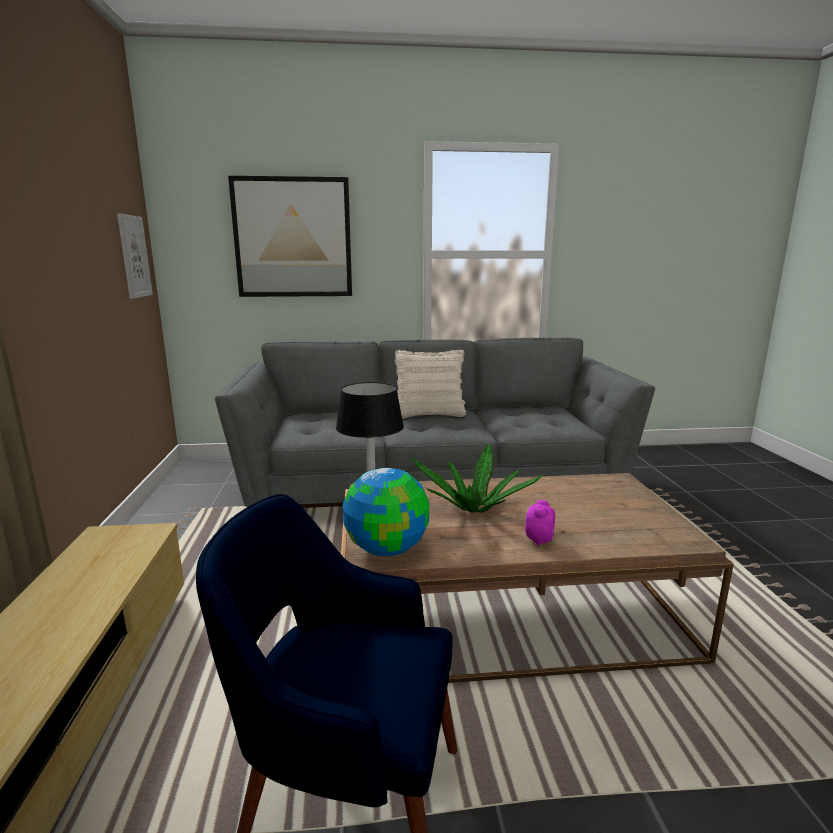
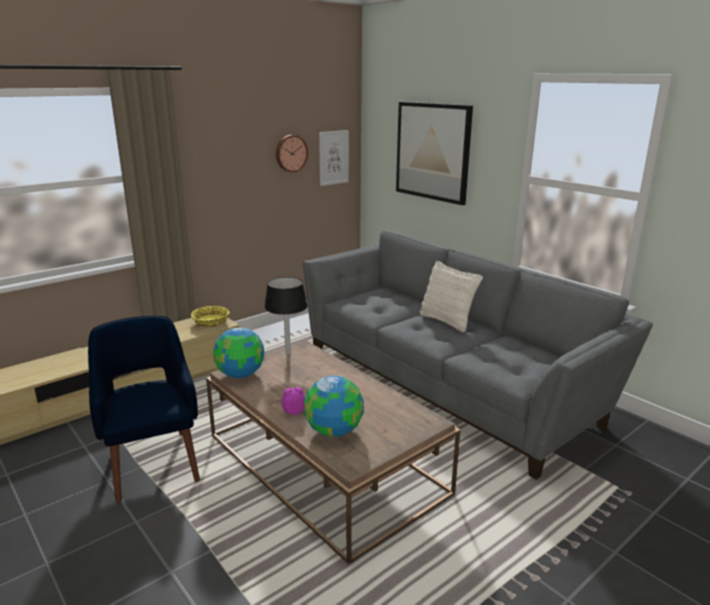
camera: 55 degrees right, 5 degrees up
potted plant [412,444,543,513] -> none
none -> yellow bowl [191,306,230,327]
none -> wall clock [276,135,308,172]
none -> globe [304,376,364,437]

